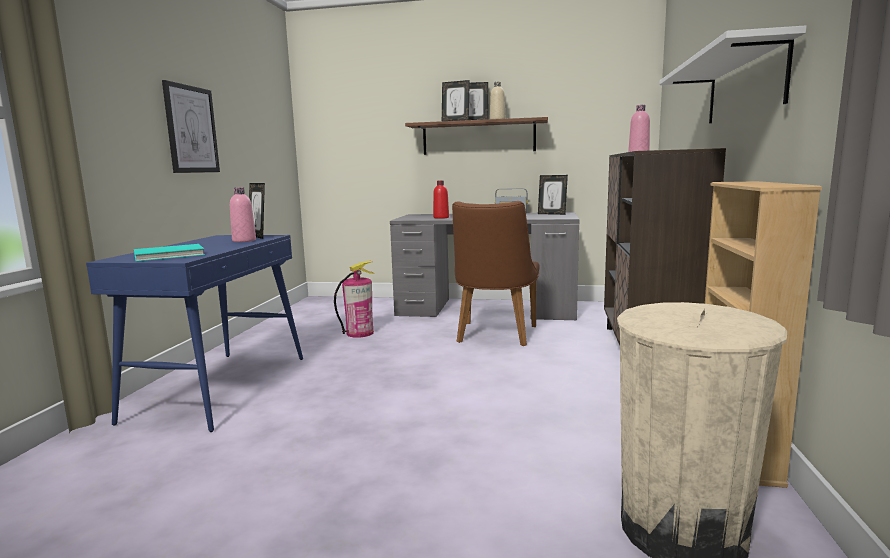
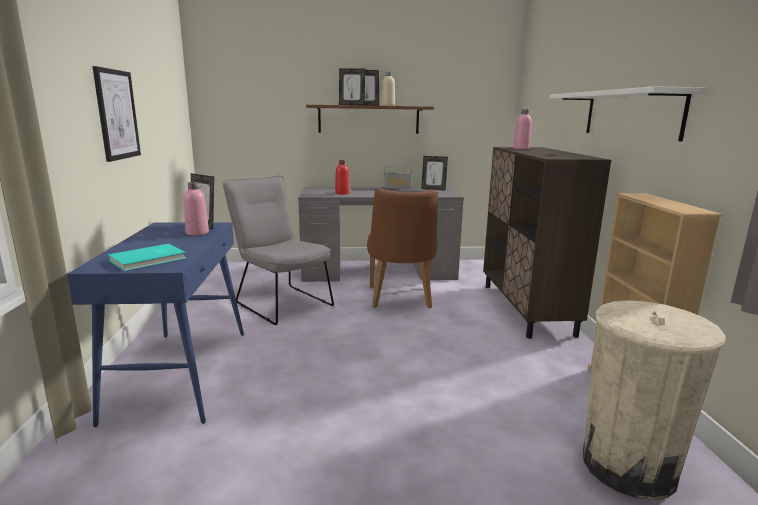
camera: 15 degrees left, 5 degrees up
fire extinguisher [334,261,375,338] -> grey chair [223,176,334,325]

